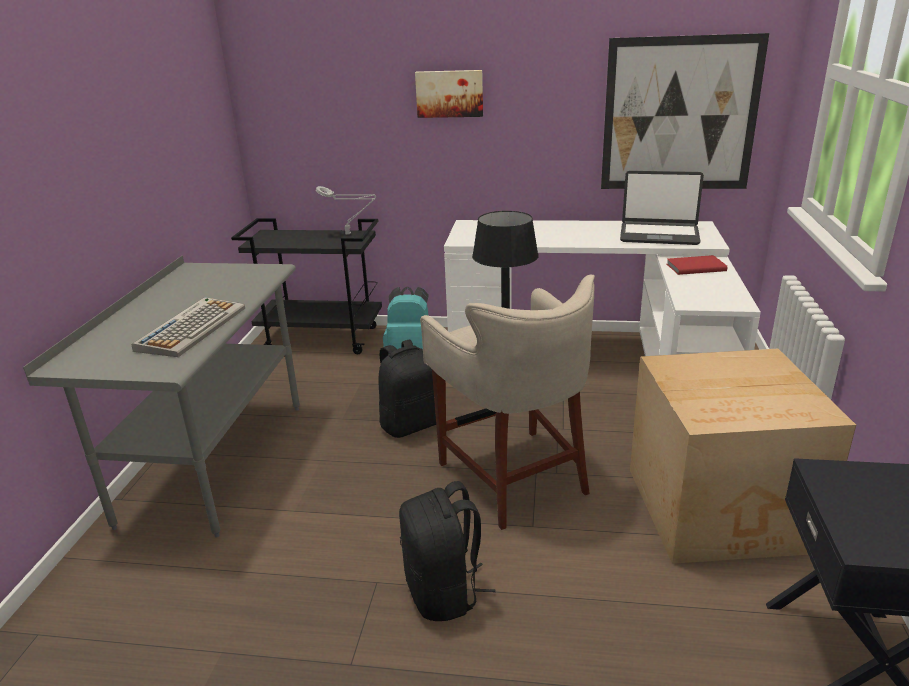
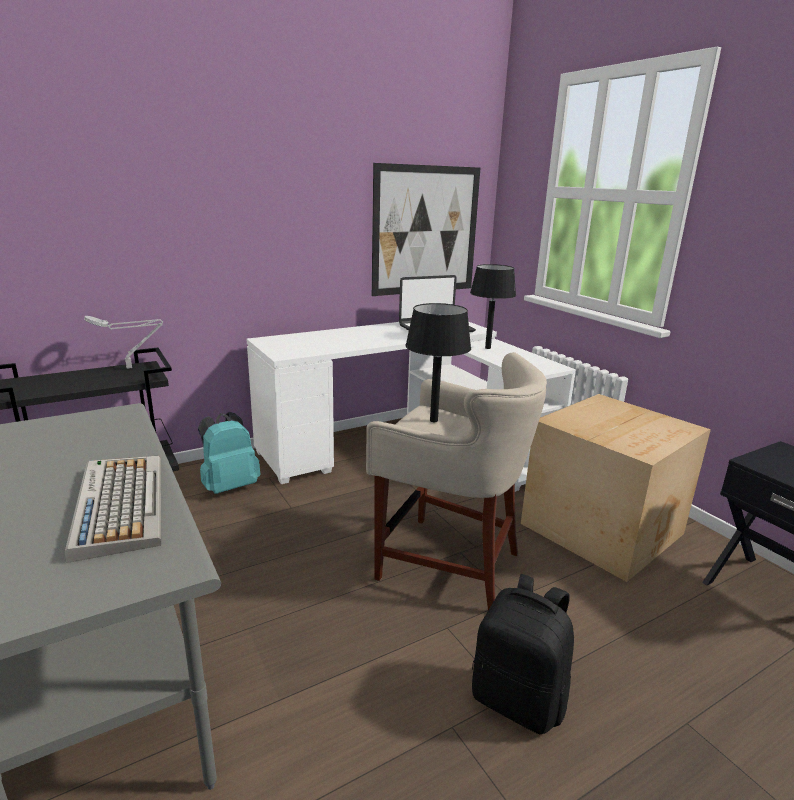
camera: 40 degrees left, 5 degrees down
black backpack [378,339,436,438] -> none
picture [415,70,483,118] -> none
red book [667,255,727,275] -> black table lamp [470,264,516,349]

